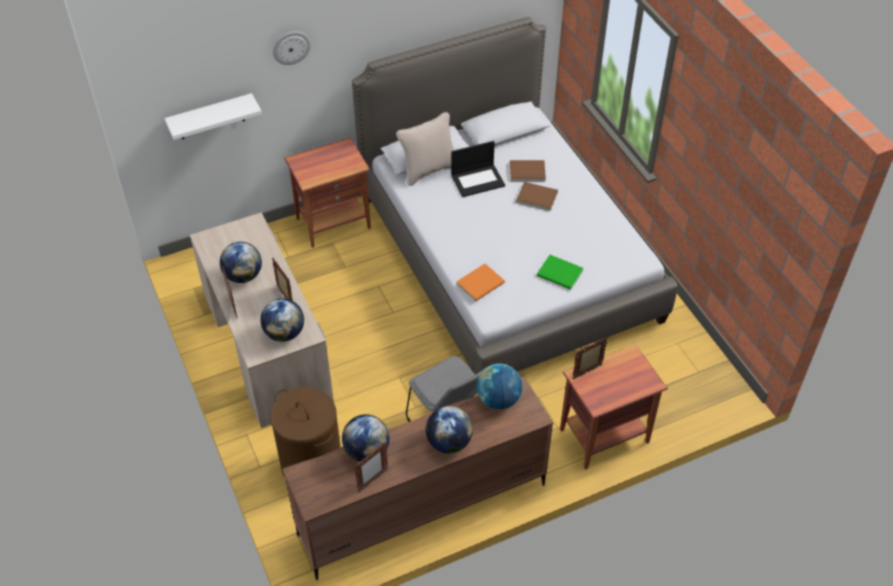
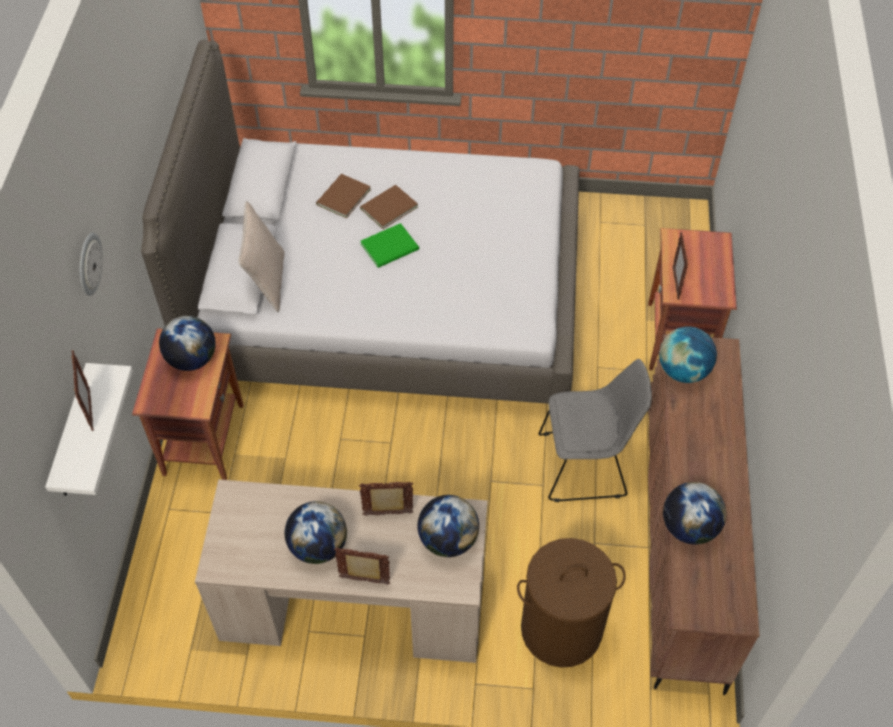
camera: 60 degrees left, 5 degrees up
picture frame [354,442,388,492] -> picture frame moved to [71,350,94,431]
globe [426,406,473,453] -> globe moved to [159,316,216,371]
laptop [451,141,505,197] -> none
orange book [456,264,505,301] -> none
green book [537,255,583,290] -> green book moved to [360,223,419,268]

